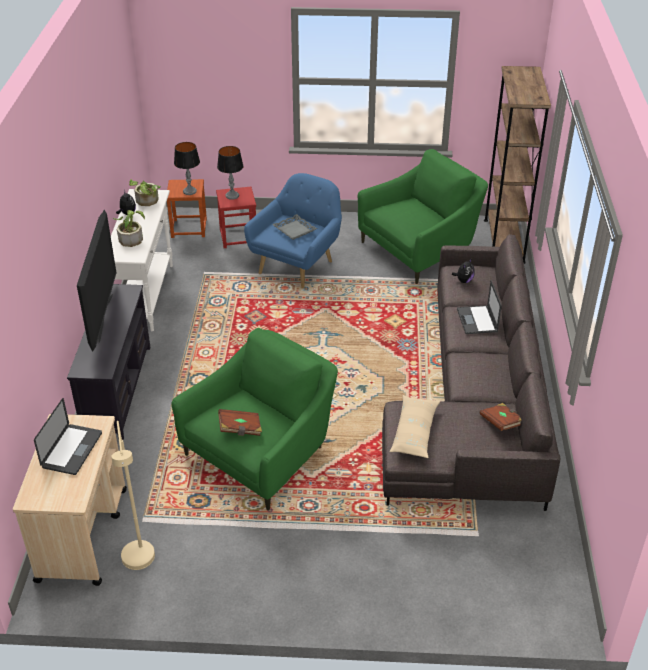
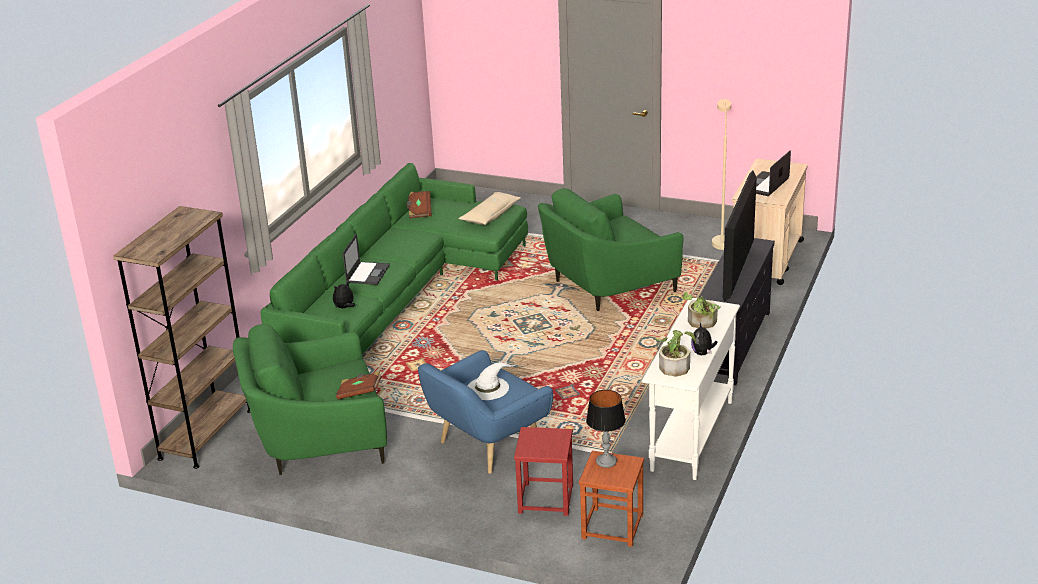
camera: 160 degrees left, 10 degrees down
table lamp [217,146,244,200] -> none
brown book [218,409,262,436] -> brown book moved to [336,371,382,400]
grey tray [272,214,317,240] -> white hat [468,362,515,400]
grey sofa [382,234,560,511] -> green sofa [260,163,528,354]

